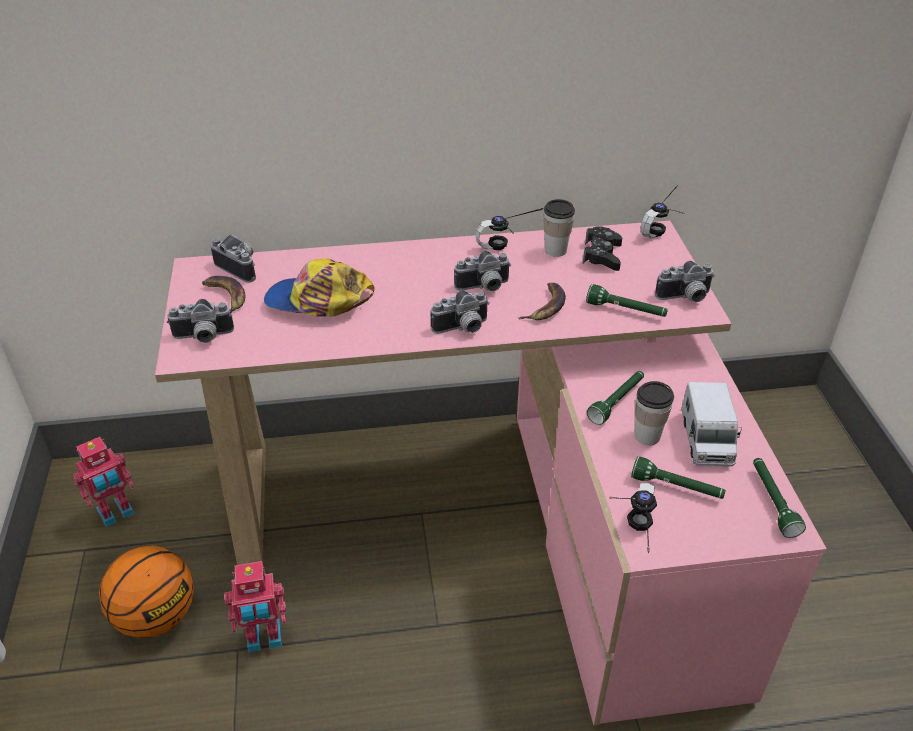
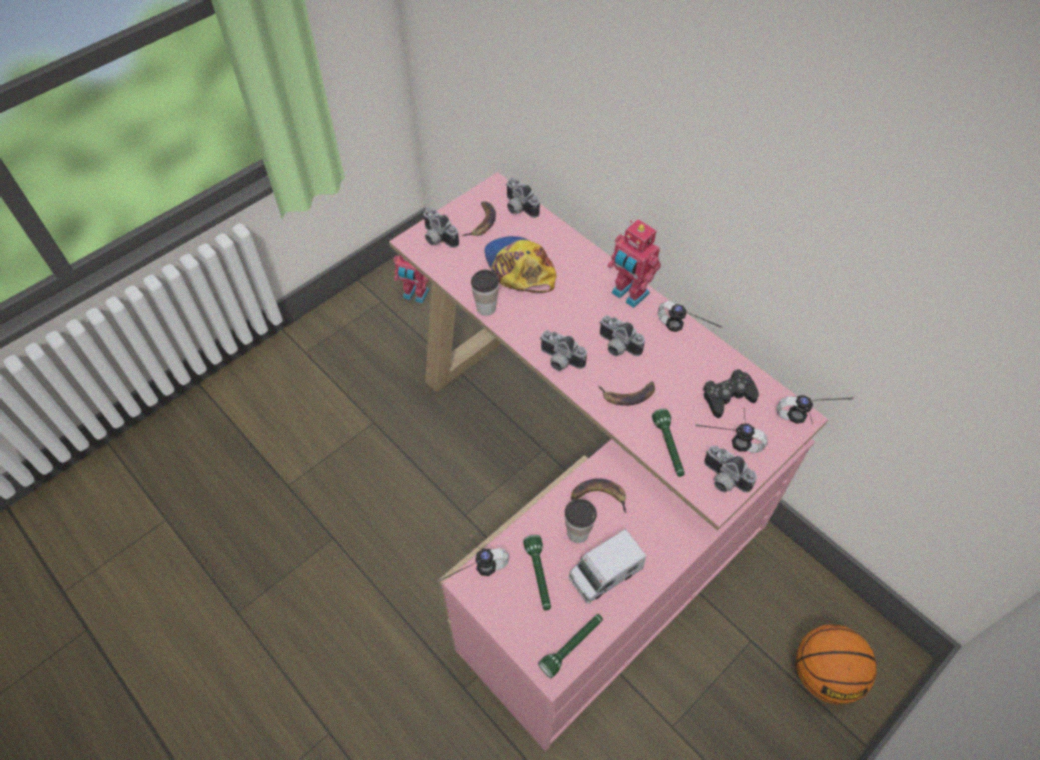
camera: 55 degrees right, 15 degrees up
basketball [99,546,194,638] -> basketball moved to [796,624,877,705]
camera [211,234,256,282] -> camera turned 135 degrees clockwise [506,178,540,218]
toy robot [224,561,286,652] -> toy robot moved to [607,219,661,308]
cup [543,199,575,257] -> cup moved to [471,270,499,316]
green flashlight [587,371,644,425] -> banana [571,478,626,513]
none -> headphones [695,408,768,453]

